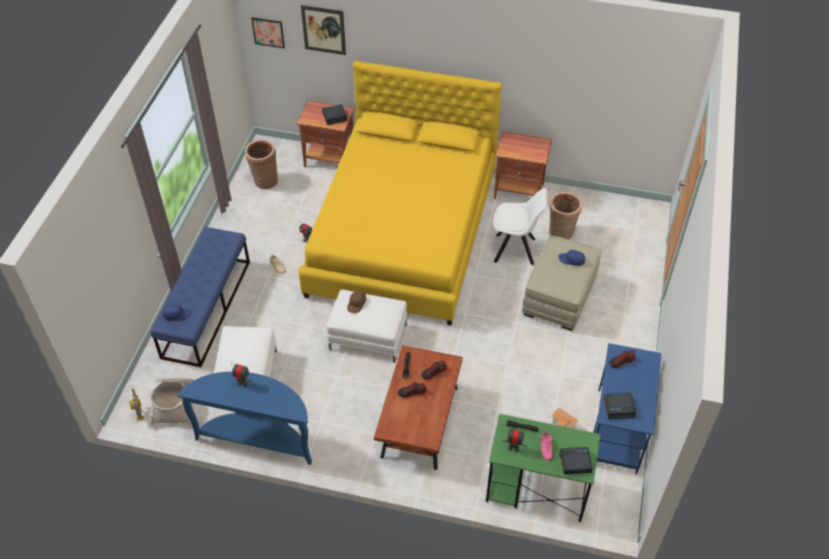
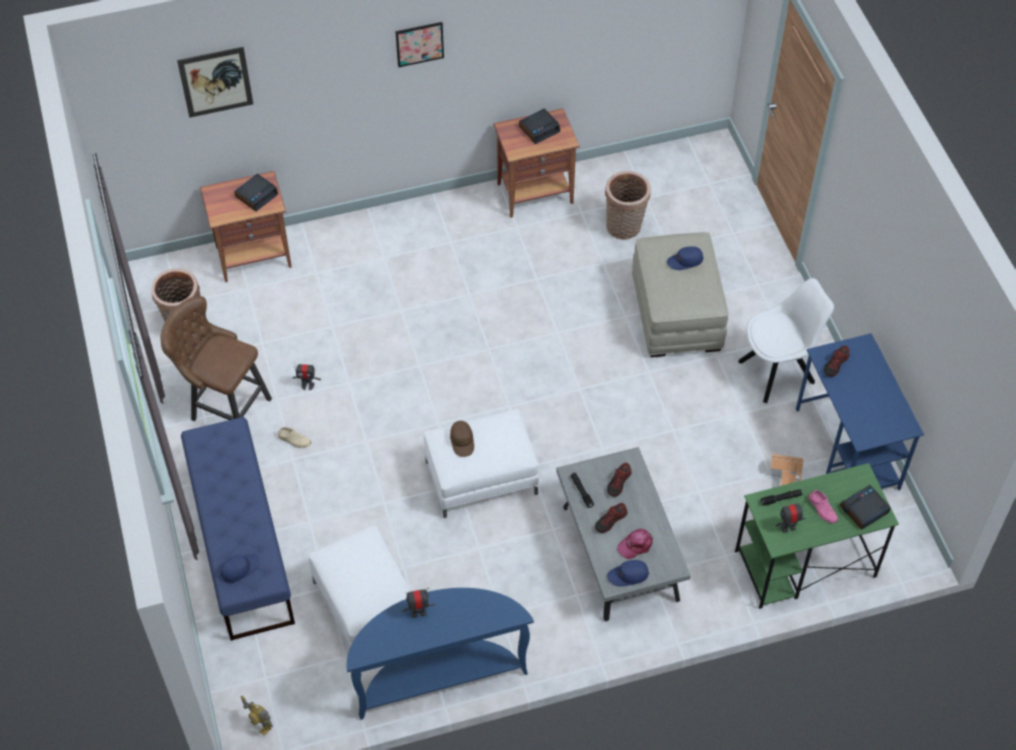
camera: 30 degrees left, 5 degrees up
basket [151,379,193,426] -> none
picture [251,17,285,48] -> picture moved to [396,22,444,67]
yellow bed [298,61,502,325] -> none
brown coffee table [374,345,463,470] -> grey coffee table [556,447,691,621]
white chair [493,188,548,265] -> white chair moved to [738,278,834,403]
alarm clock [604,393,636,419] -> alarm clock moved to [519,108,560,144]
none -> brown stool [161,296,272,421]
none -> blue cap [607,560,649,587]
none -> pink cap [617,529,653,559]

